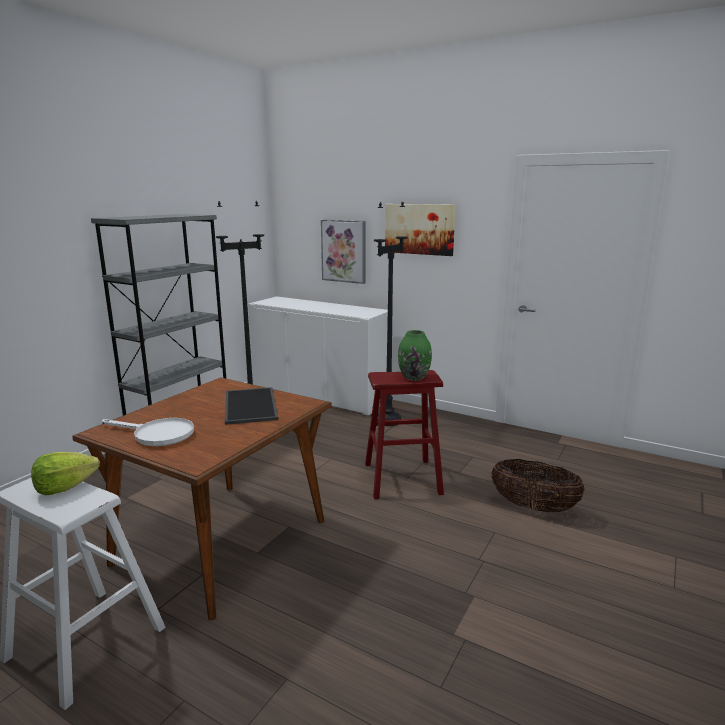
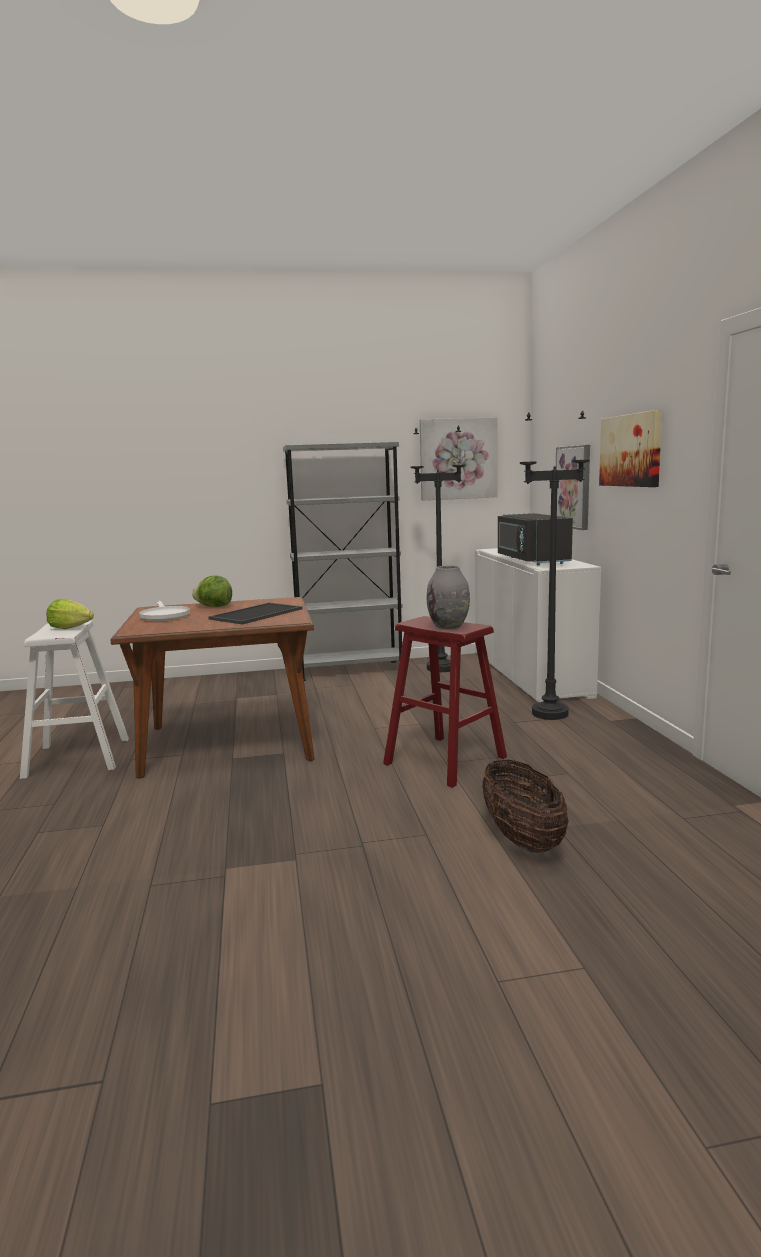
camera: 50 degrees right, 5 degrees down
green vase [398,330,432,381] -> grey vase [427,566,470,629]
none -> lettuce [192,575,232,607]
none -> picture [420,417,497,500]
none -> black microwave [498,513,573,565]

